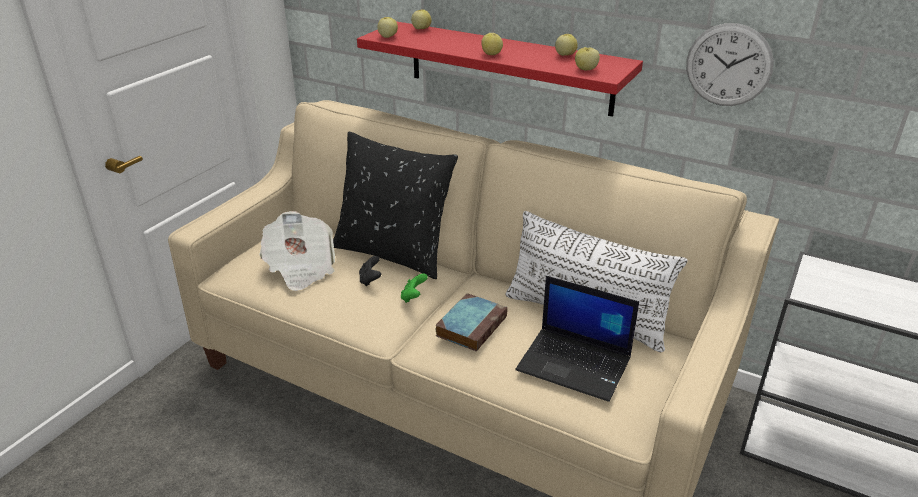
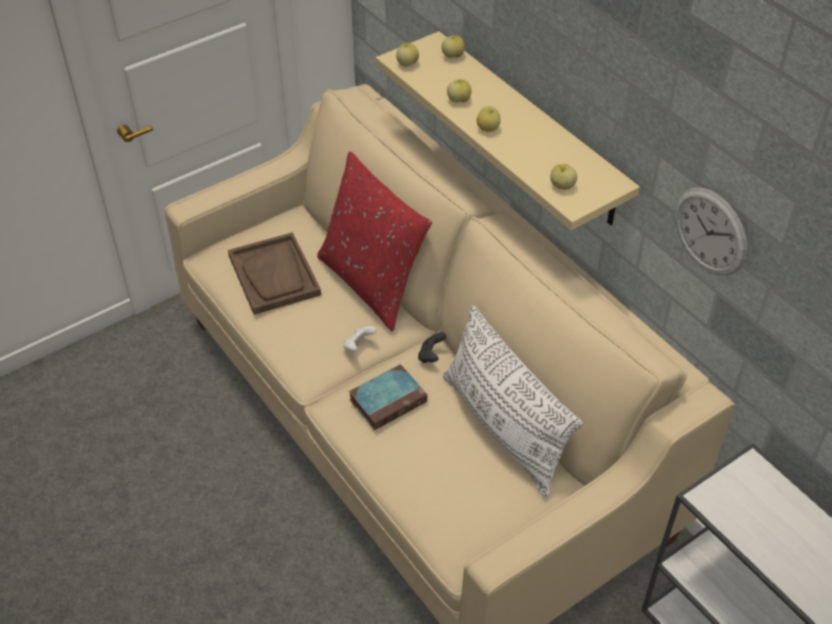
camera: 25 degrees right, 15 degrees up
newspaper [260,211,335,291] -> brown tray [228,232,321,315]
black pillow [333,132,458,279] -> red pillow [317,151,432,331]
red shelf [357,21,643,117] -> beige shelf [376,31,640,230]
black game controller [359,256,381,286] -> black game controller moved to [418,332,446,363]
green game controller [401,273,428,303] -> white game controller [343,326,376,352]
laptop [515,276,639,402] -> none
apple [555,34,578,56] -> apple moved to [447,79,471,102]

